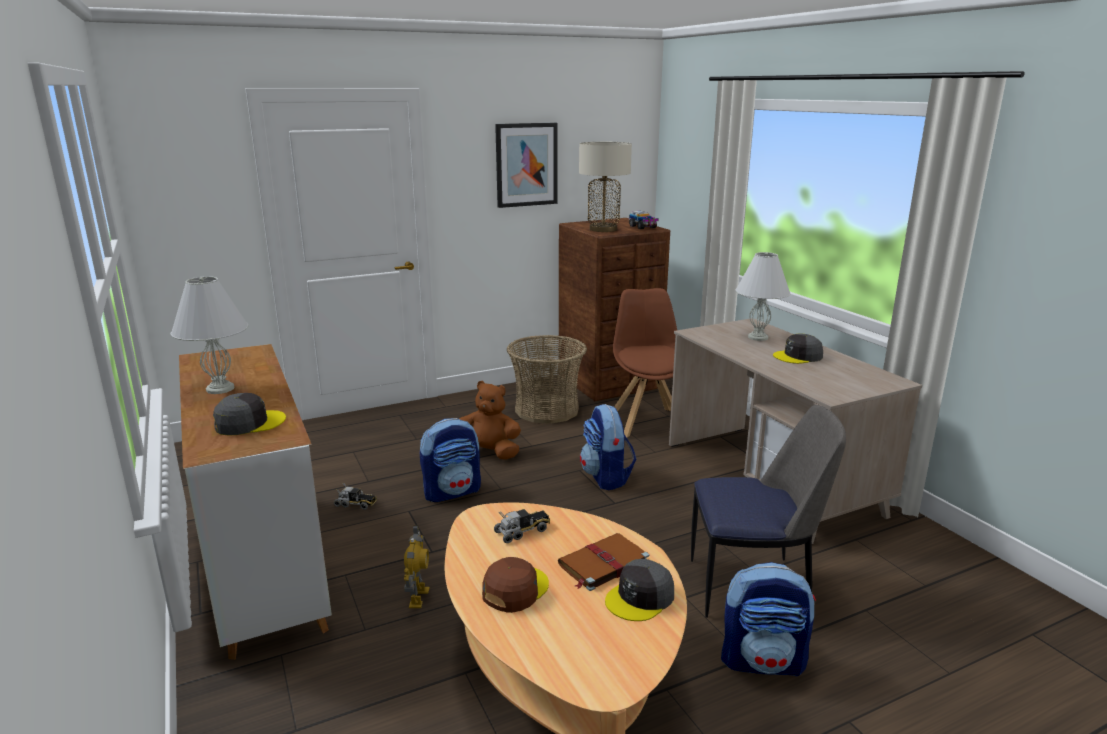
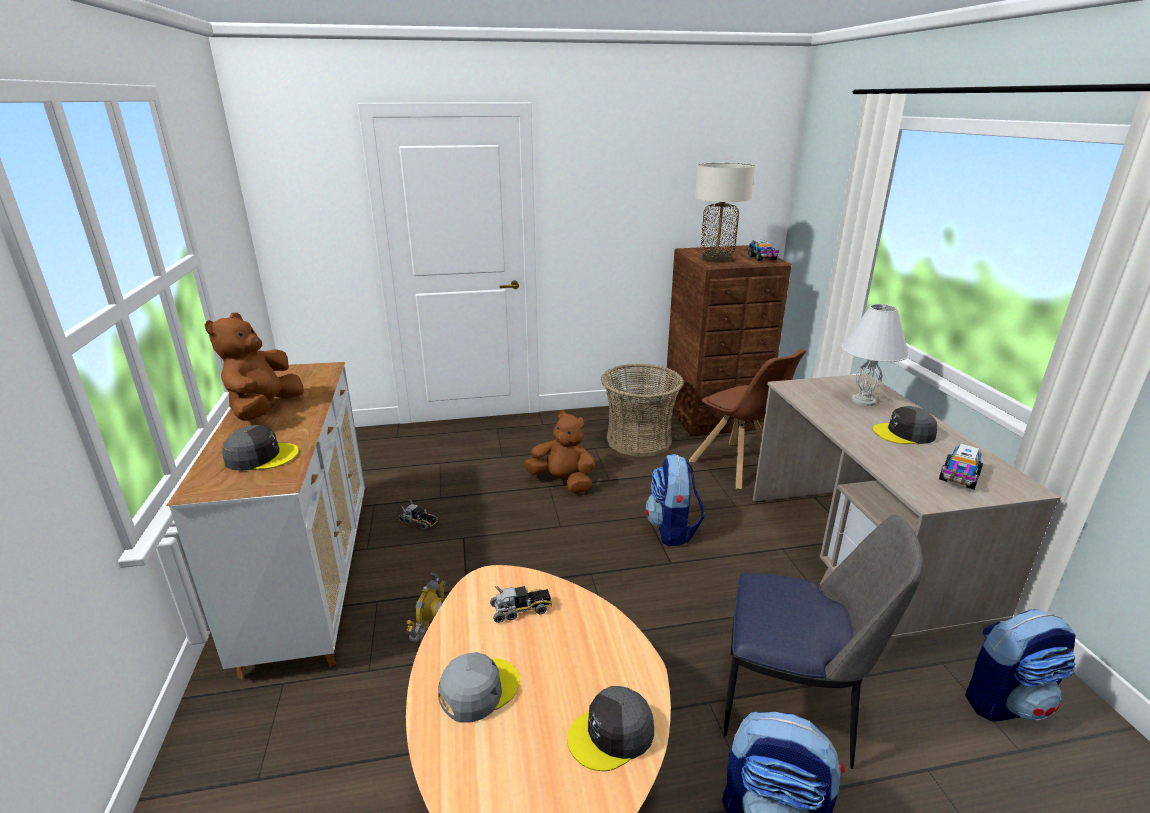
camera: 15 degrees right, 5 degrees up
white table lamp [171,276,248,394] -> brown plush toy [205,312,304,421]
backpack [420,418,481,502] -> backpack moved to [965,609,1076,722]
brown cap [482,557,549,613] -> grey cap [438,652,520,723]
picture [495,123,558,208] -> none
brown book [558,533,649,591] -> none
brown chair [613,288,677,438] -> brown chair turned 135 degrees clockwise [689,349,806,489]
none -> toy truck [939,444,983,490]

